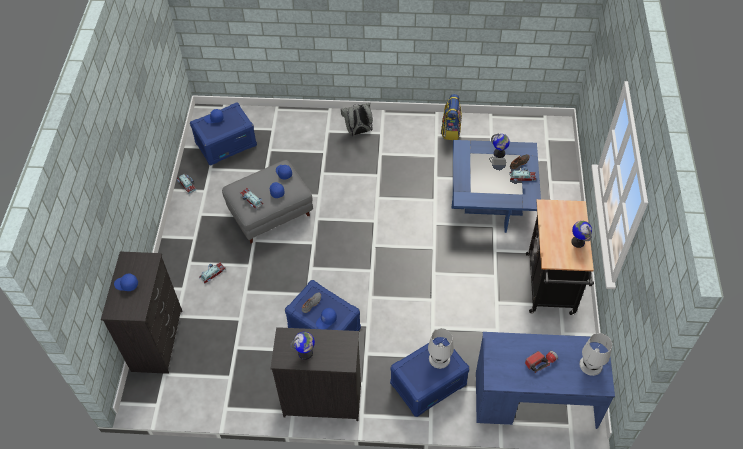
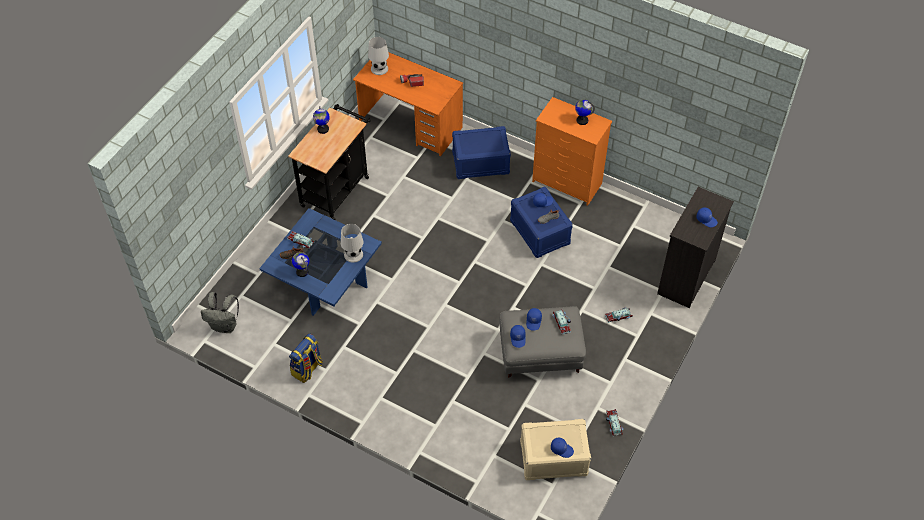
camera: 155 degrees left, 0 degrees up
blue storage box [190,102,257,165] -> beige storage box [520,419,591,480]
black dresser [271,327,361,421] -> orange dresser [532,97,612,206]
grey backpack [341,103,373,136] -> grey backpack moved to [201,292,239,333]
white table lamp [428,328,454,369] -> white table lamp moved to [341,224,363,263]
blue desk [476,332,615,429] -> orange desk [353,52,463,157]

